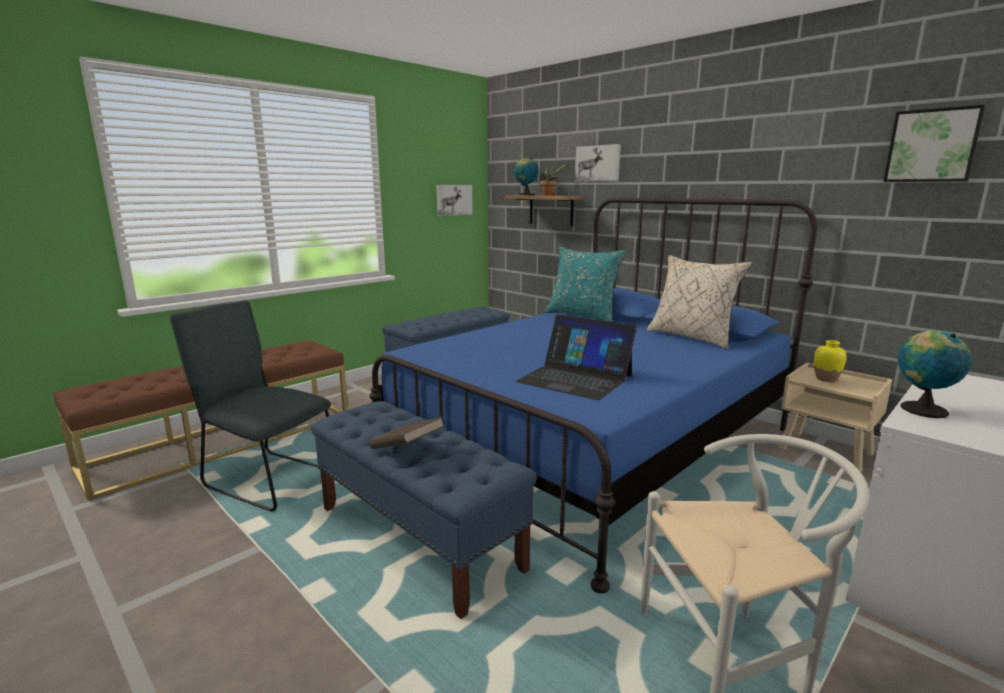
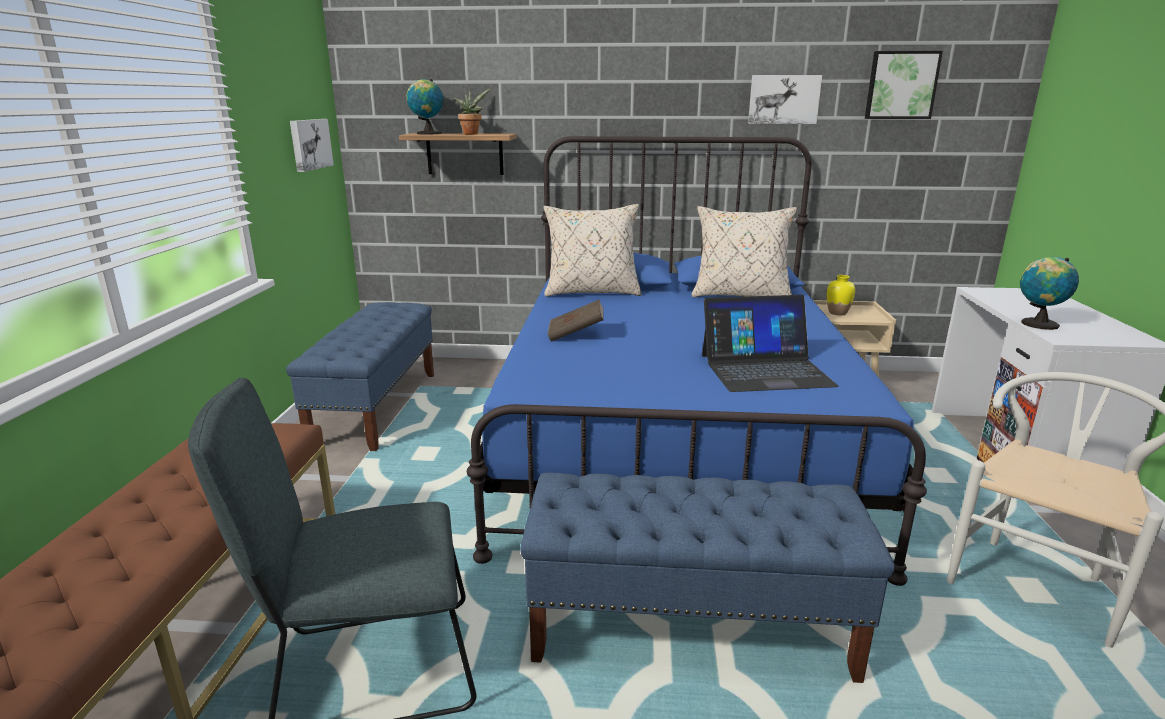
camera: 40 degrees left, 5 degrees up
brown book [369,417,445,449] -> brown book moved to [548,299,604,342]
turquoise pillow [545,246,627,322] -> beige pillow [544,204,641,296]
picture [575,144,621,181] -> picture moved to [748,75,822,124]

